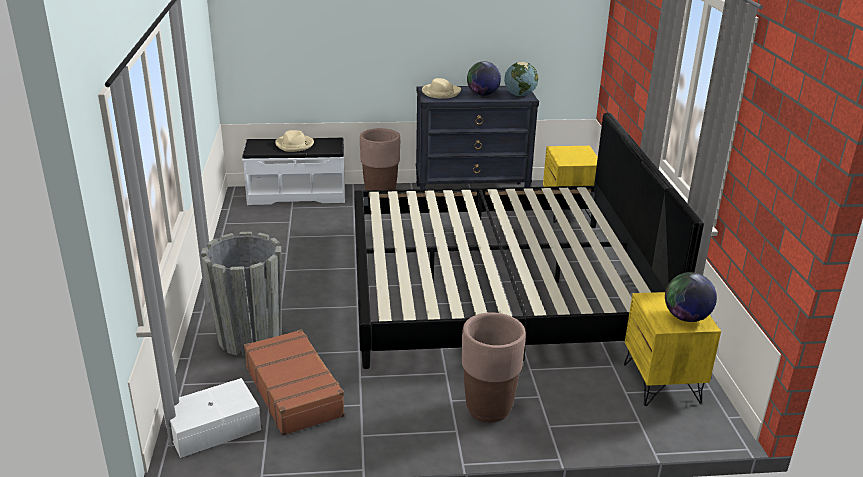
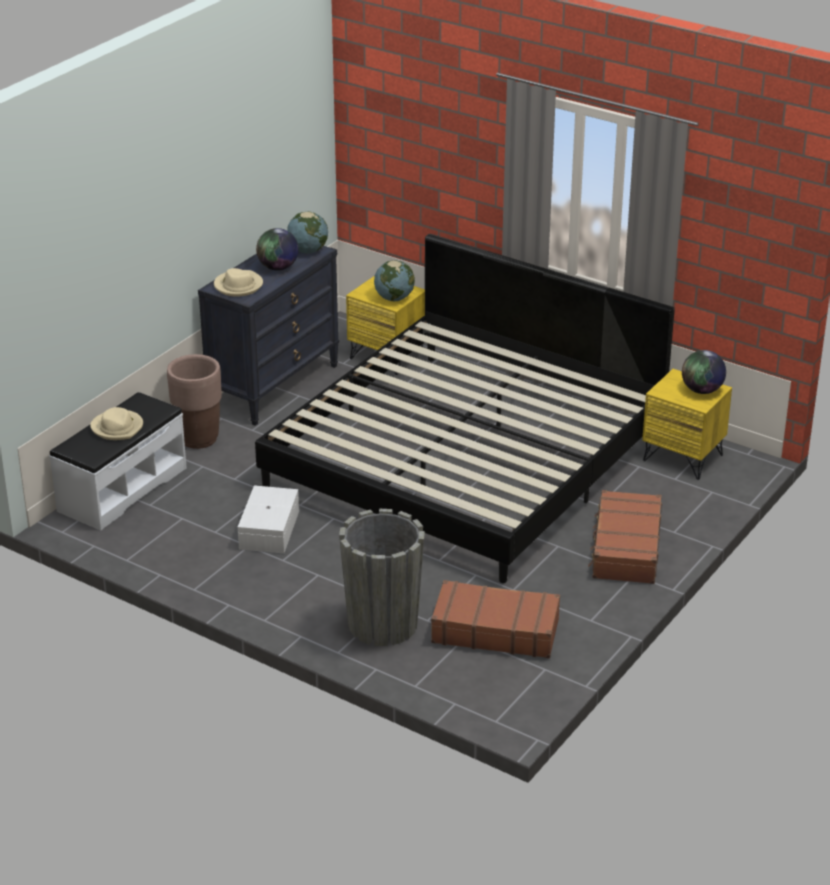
camera: 50 degrees left, 5 degrees up
white storage box [162,378,261,458] -> white storage box moved to [238,485,299,553]
brown planter [462,312,526,422] -> brown suitcase [588,490,662,584]
none -> globe [374,260,415,302]

